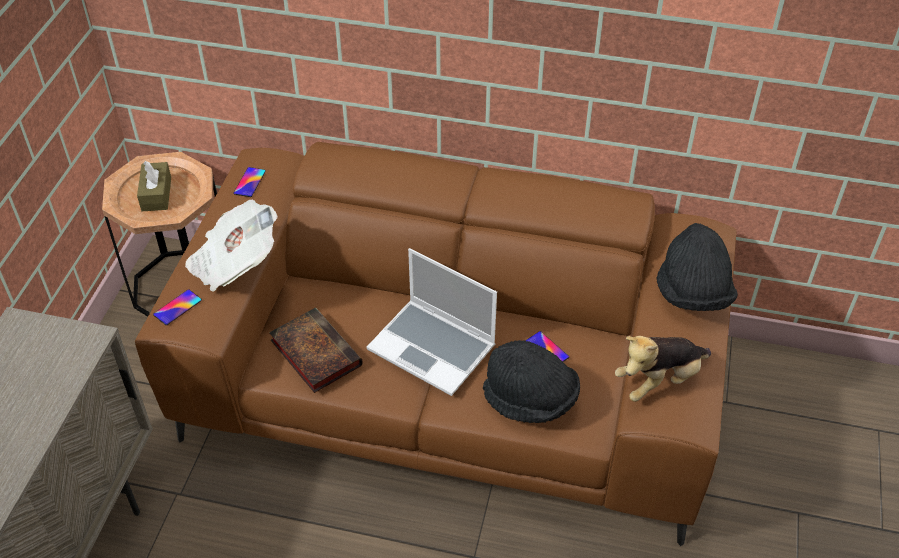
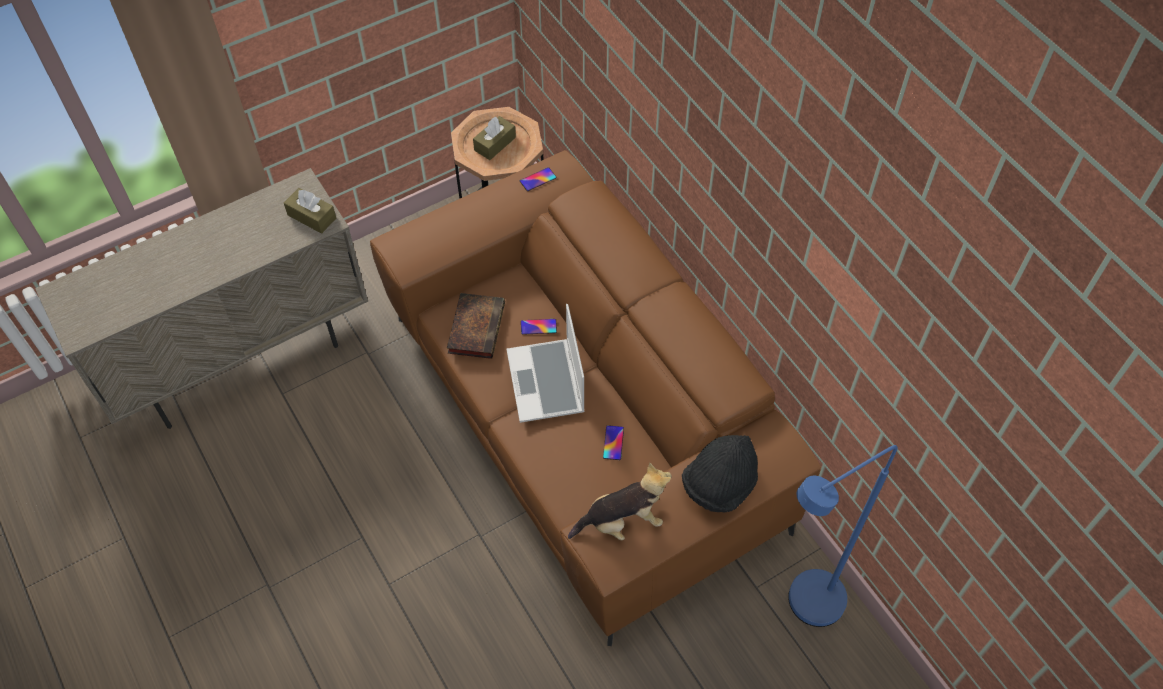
camera: 45 degrees right, 10 degrees up
phone [153,289,202,325] -> phone moved to [521,319,557,335]
newspaper [185,199,278,292] -> none
black hat [483,340,580,423] -> none
plush toy [615,336,711,402] -> plush toy turned 150 degrees clockwise [568,463,672,540]
none -> brown tissue box [284,188,336,234]
none -> blue floor lamp [788,445,898,627]

